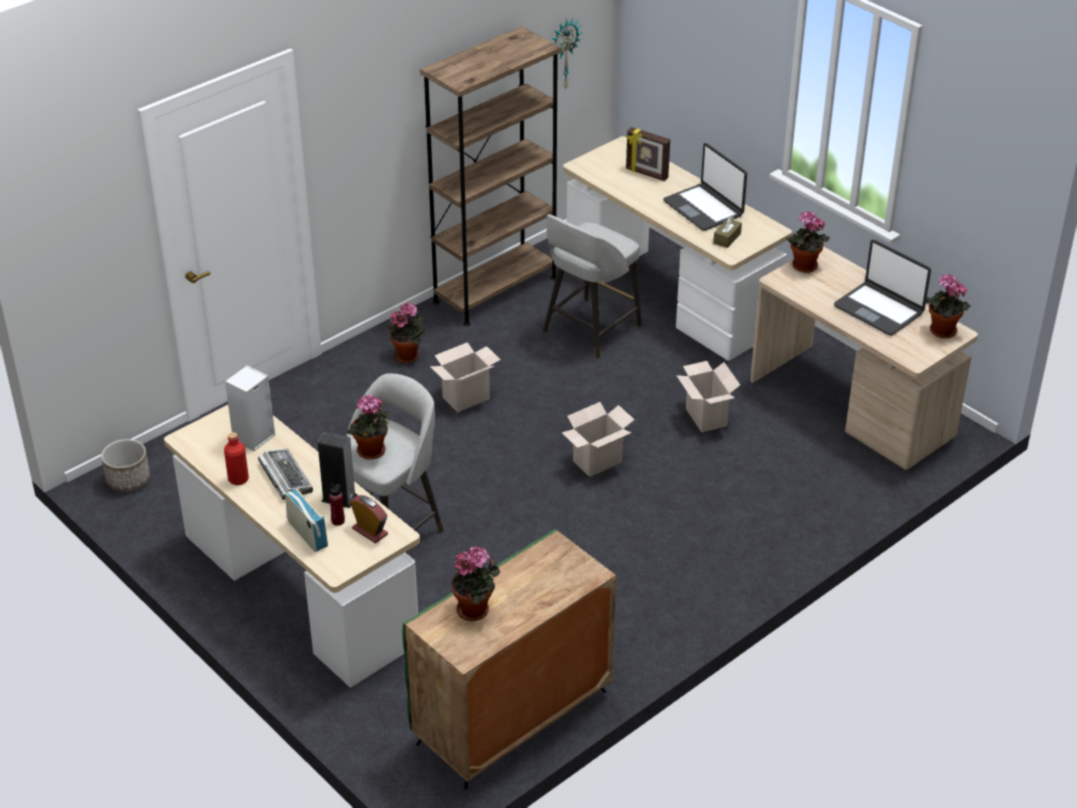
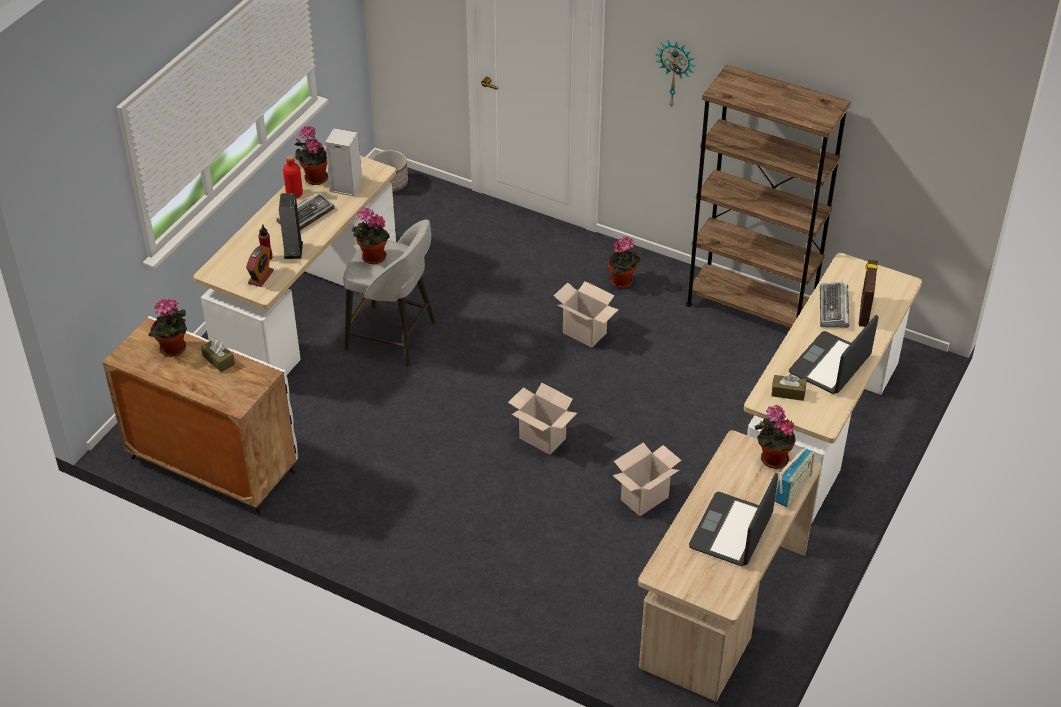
camera: 70 degrees right, 5 degrees up
radio [285,488,328,552] -> radio moved to [775,447,815,507]
green cabinet [402,529,616,790] -> white cabinet [103,316,298,515]
grey stool [543,214,642,359] -> none
wall clock [552,18,582,88] -> wall clock moved to [655,41,695,108]
potted plant [926,274,971,338] -> potted plant moved to [295,126,328,185]
none -> brown tissue box [201,338,235,372]
none -> keyboard [820,282,849,328]

